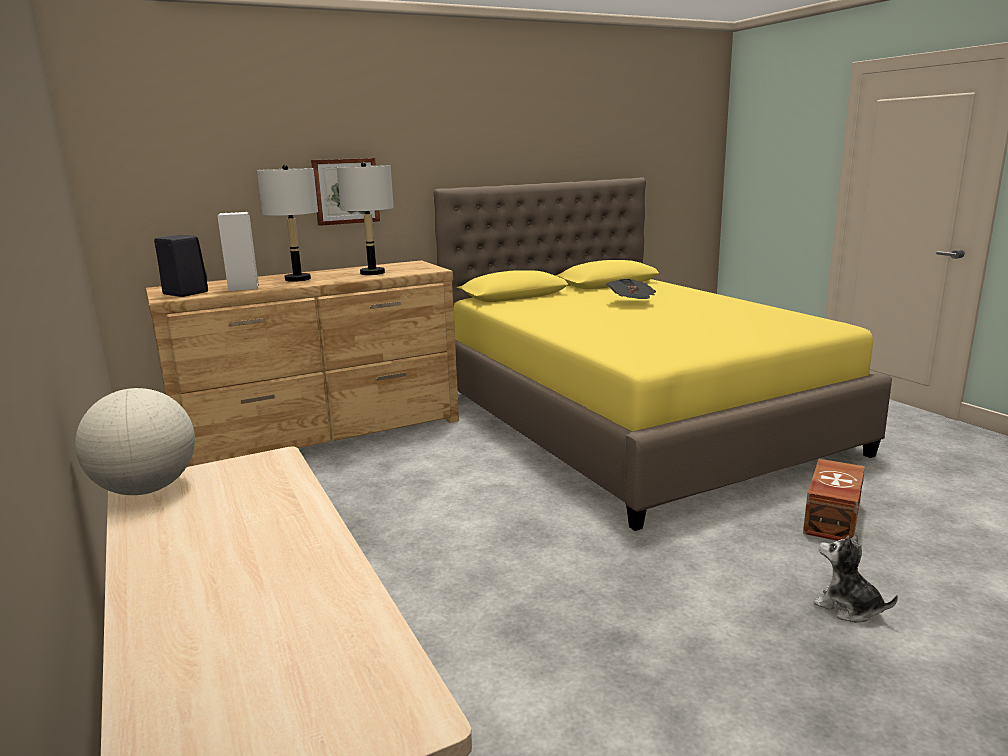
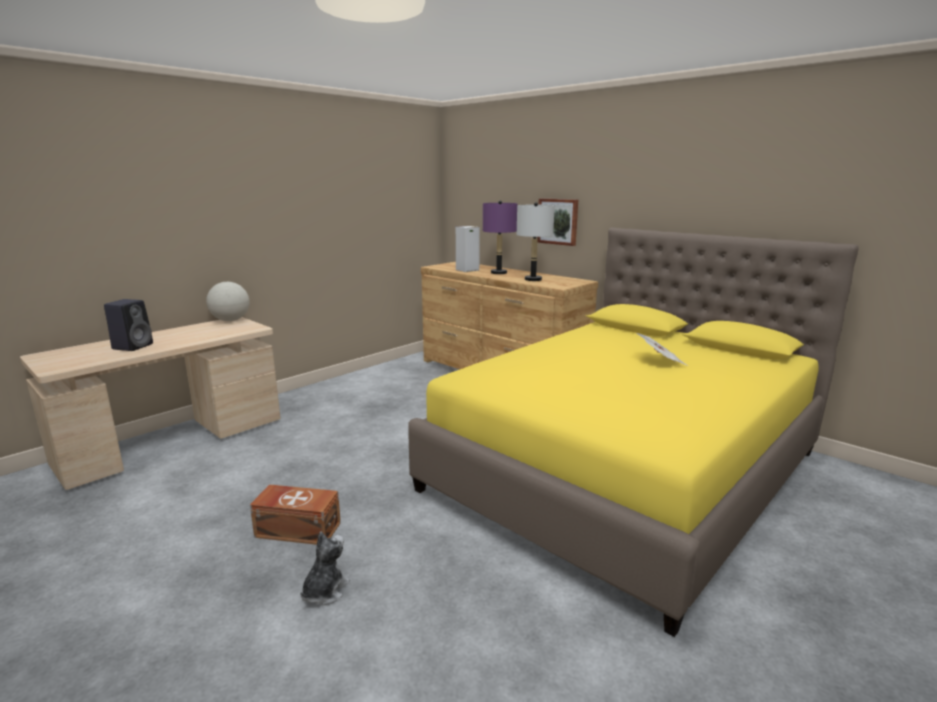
camera: 70 degrees right, 0 degrees up
black speaker [154,235,208,297] -> black speaker moved to [104,299,153,351]
grey table lamp [257,164,318,282] -> purple table lamp [483,201,518,274]
brown storage box [803,459,865,541] -> brown storage box moved to [250,484,341,545]

